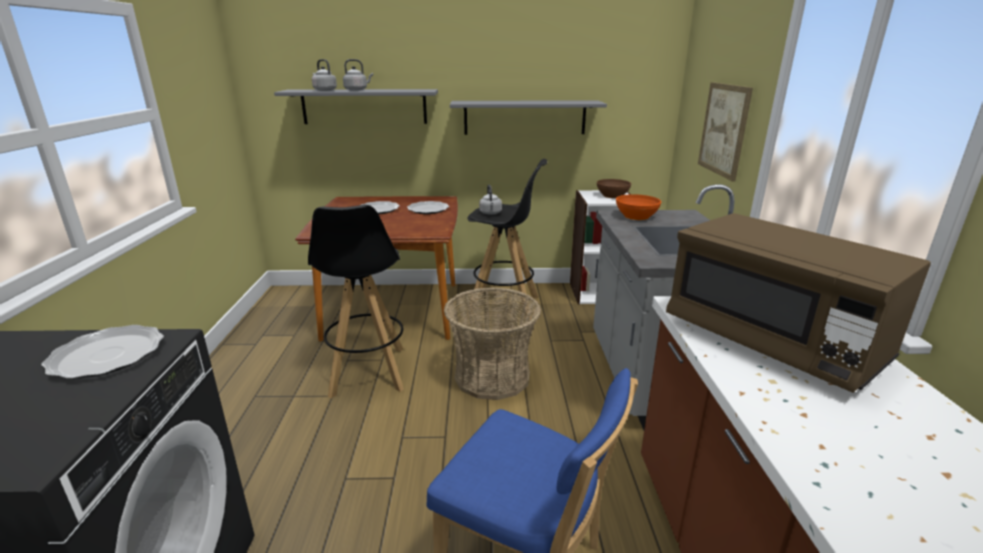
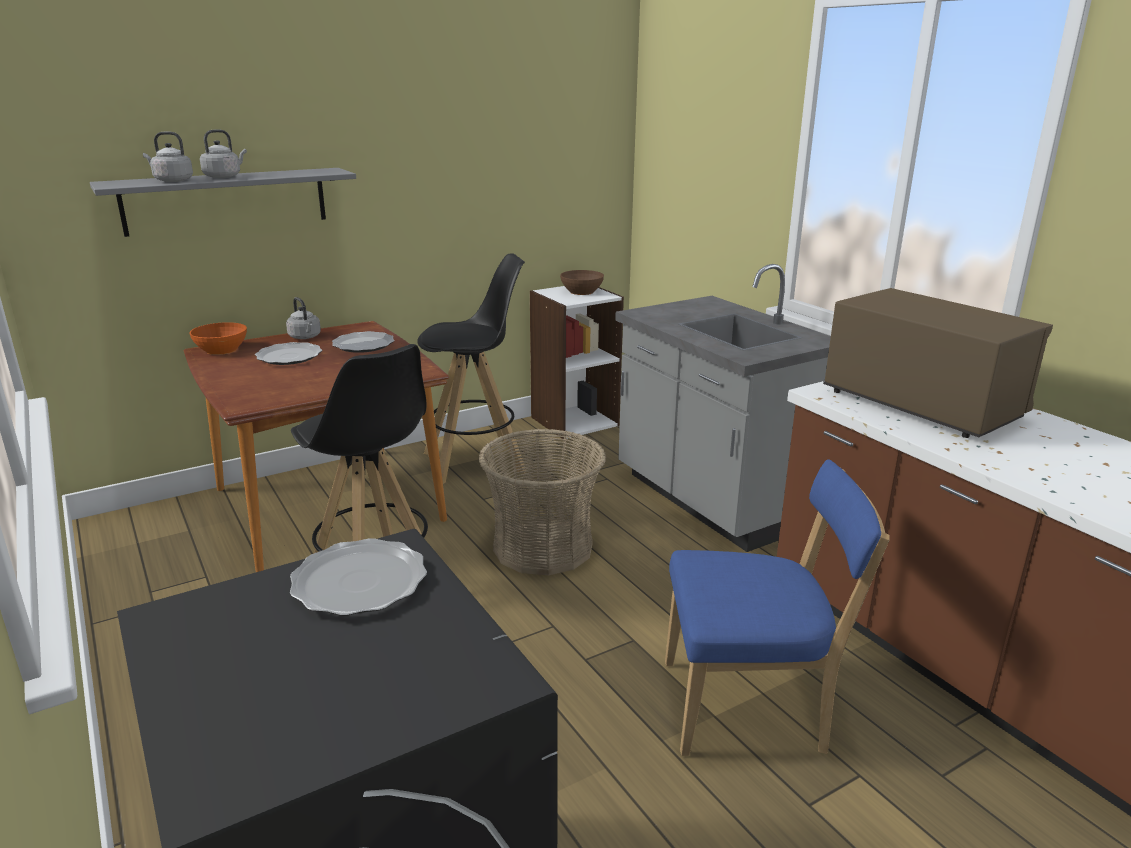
camera: 30 degrees left, 0 degrees up
grey shelf [450,100,607,135] -> none
grey kettle [479,185,502,215] -> grey kettle moved to [286,297,321,339]
orange bowl [616,194,661,220] -> orange bowl moved to [189,322,247,355]
brown microwave [666,213,931,393] -> brown microwave turned 150 degrees counterclockwise [823,288,1053,438]
picture [698,82,753,181] -> none

